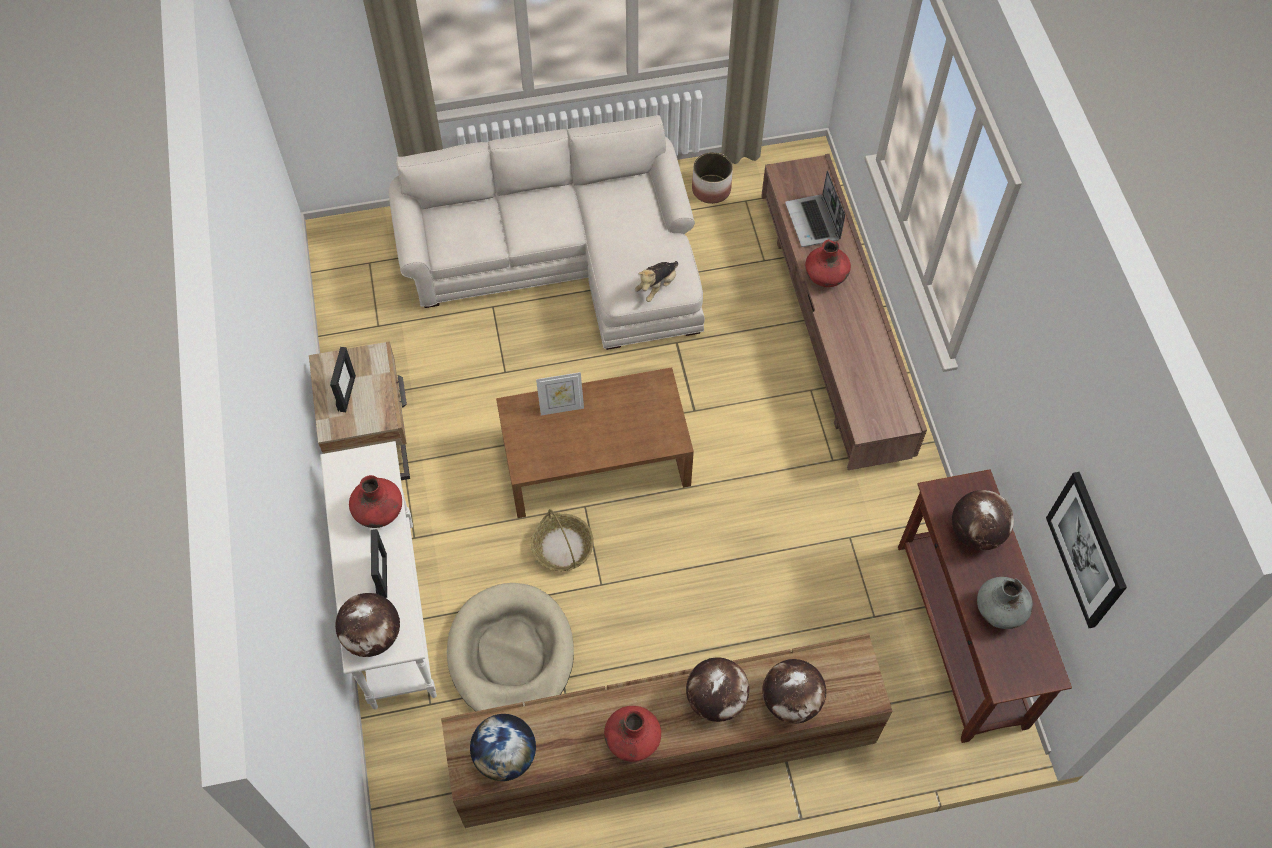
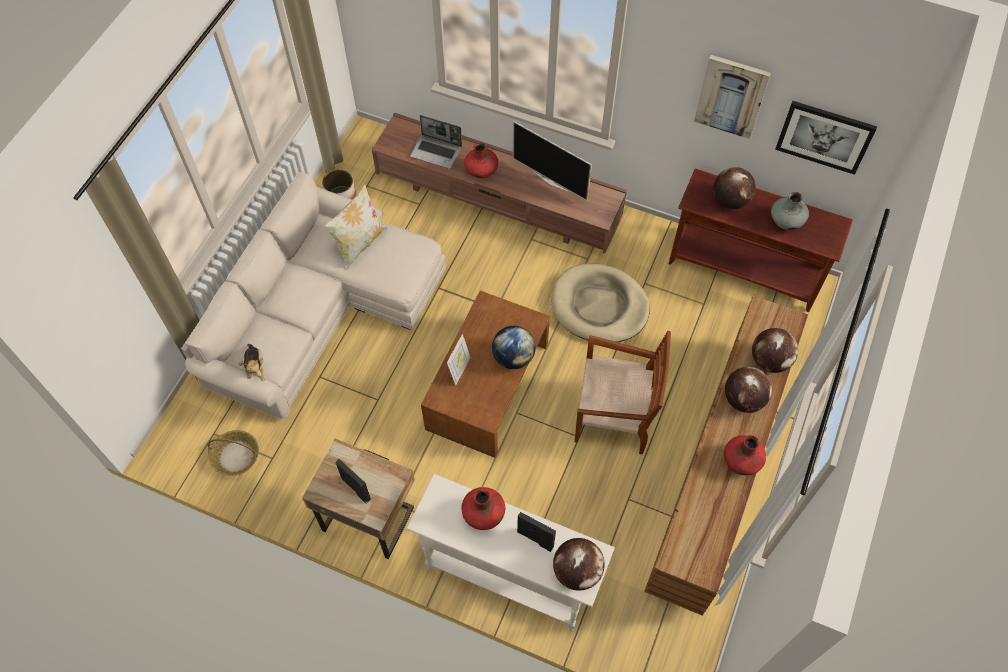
camera: 55 degrees left, 0 degrees up
beige dog bed [447,583,574,711] -> beige dog bed moved to [552,263,650,342]
globe [470,714,536,781] -> globe moved to [492,326,536,369]
basket [531,509,594,571] -> basket moved to [208,430,259,476]
plush toy [635,261,678,302] -> plush toy moved to [239,344,265,381]
none -> pillow [324,184,387,269]
none -> television [513,121,592,201]
none -> brown armchair [575,331,671,454]
none -> picture [694,55,771,139]

